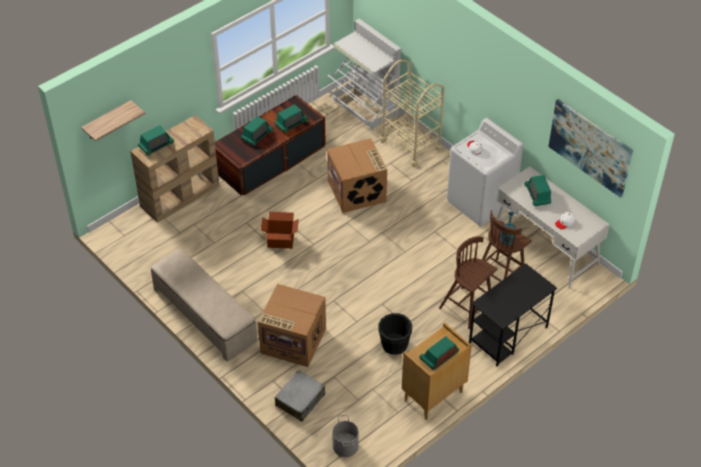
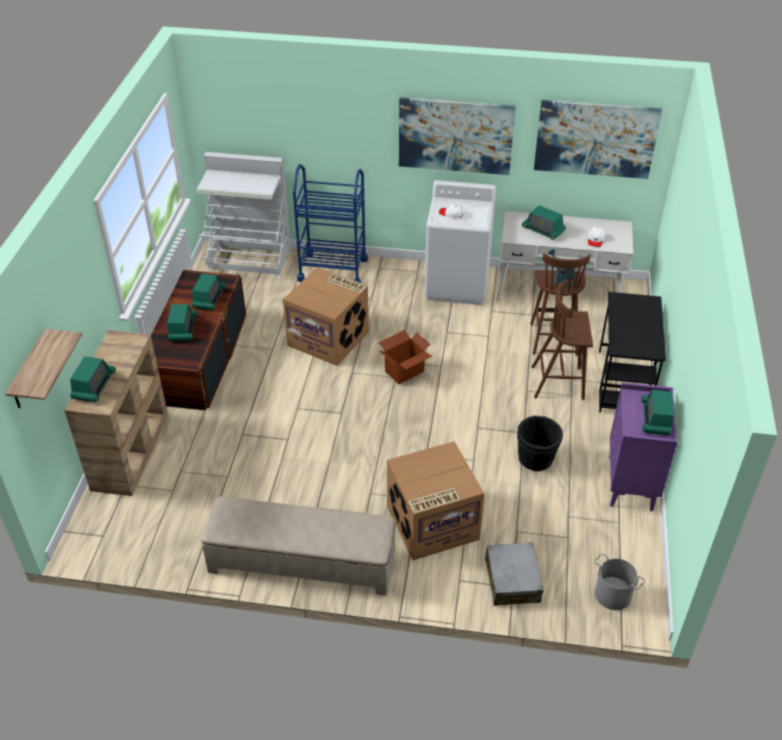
camera: 40 degrees left, 5 degrees down
cardboard box [261,212,299,249] -> cardboard box moved to [379,330,432,384]
beige cart [380,59,445,167] -> blue cart [293,164,368,283]
brown cabinet [402,323,472,420] -> purple cabinet [609,382,677,511]
none -> picture [399,97,516,175]

